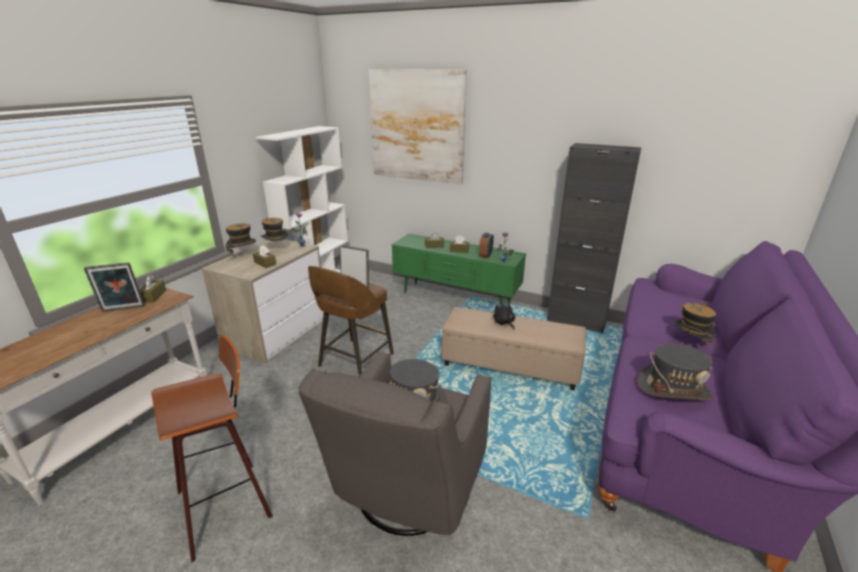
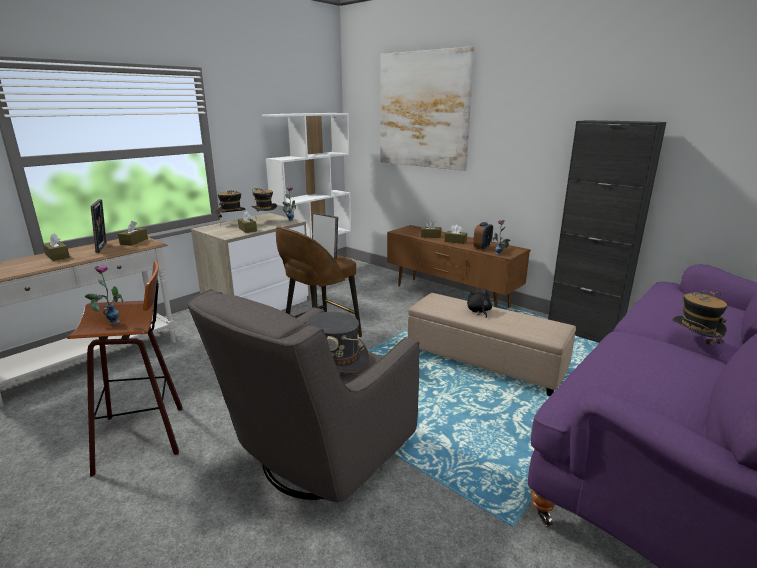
camera: 15 degrees right, 5 degrees down
picture frame [84,262,145,312] -> picture frame turned 105 degrees counterclockwise [91,199,106,253]
green tv stand [392,234,526,306] -> brown tv stand [387,225,531,308]
grey hat [637,344,713,401] -> none
none -> brown tissue box [43,233,70,261]
none -> vase [85,265,123,324]

